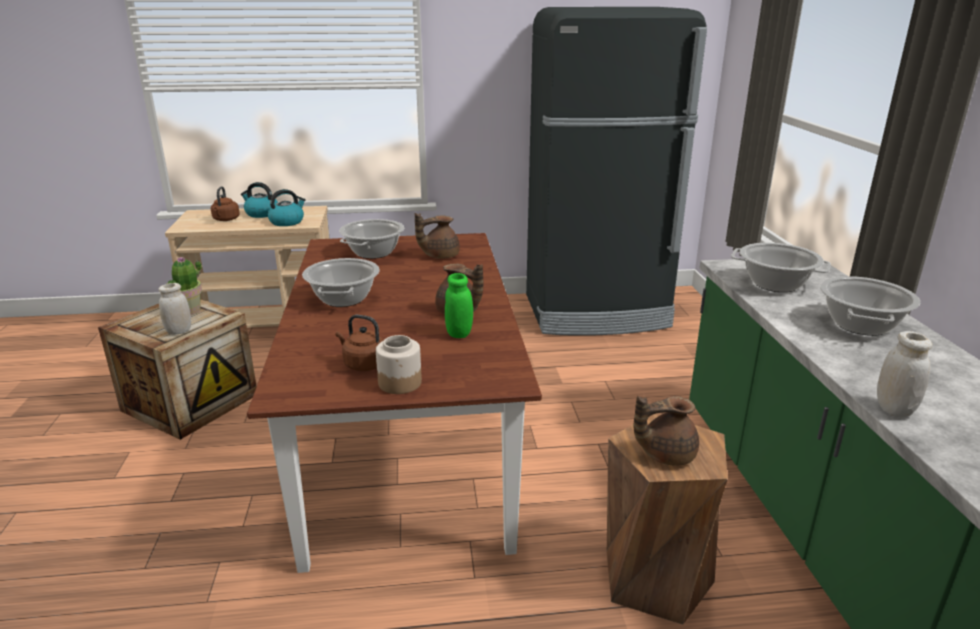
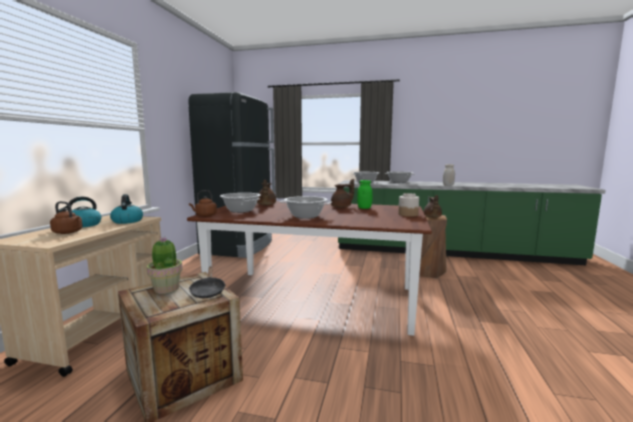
camera: 70 degrees left, 15 degrees down
white jar [158,283,191,335] -> black frying pan [189,266,225,298]
brown kettle [335,315,384,371] -> brown kettle moved to [189,190,217,217]

